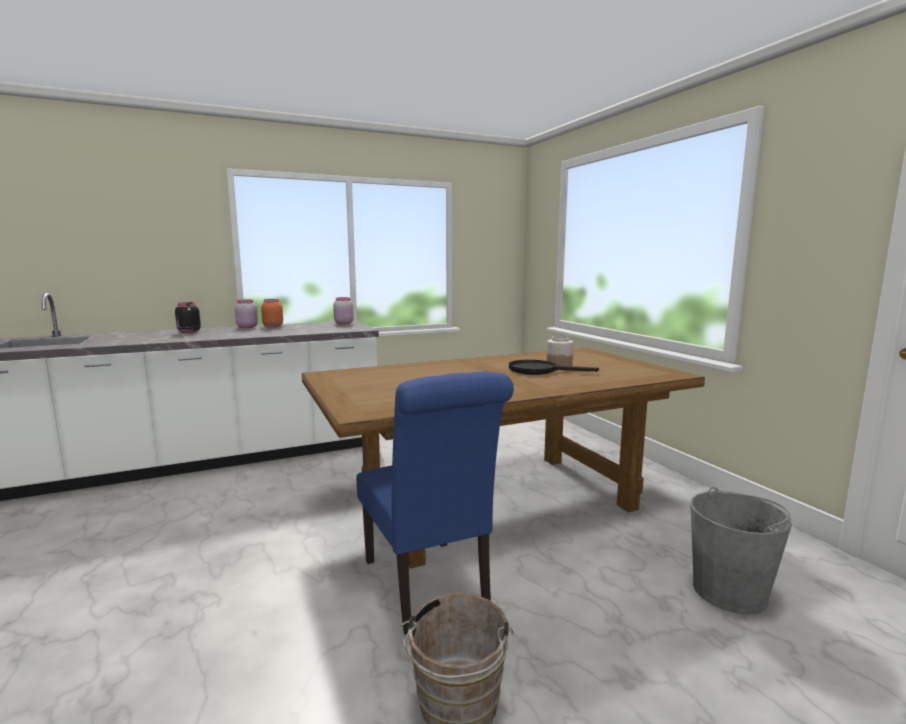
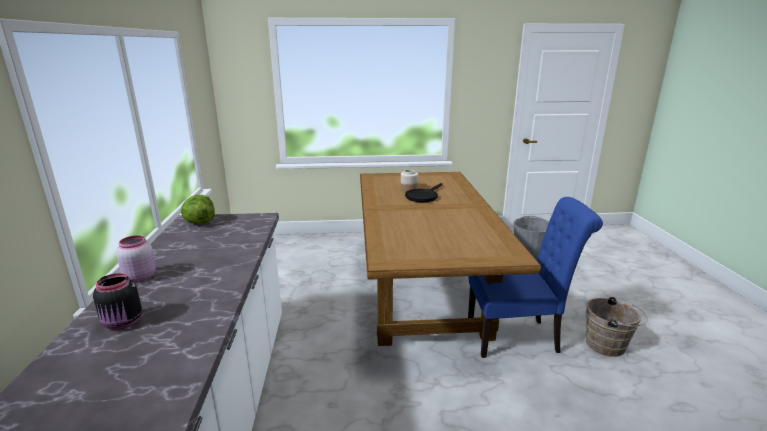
camera: 70 degrees left, 10 degrees up
orange jar [261,299,283,327] -> none
pink jar [333,297,354,324] -> lettuce [181,195,215,224]

